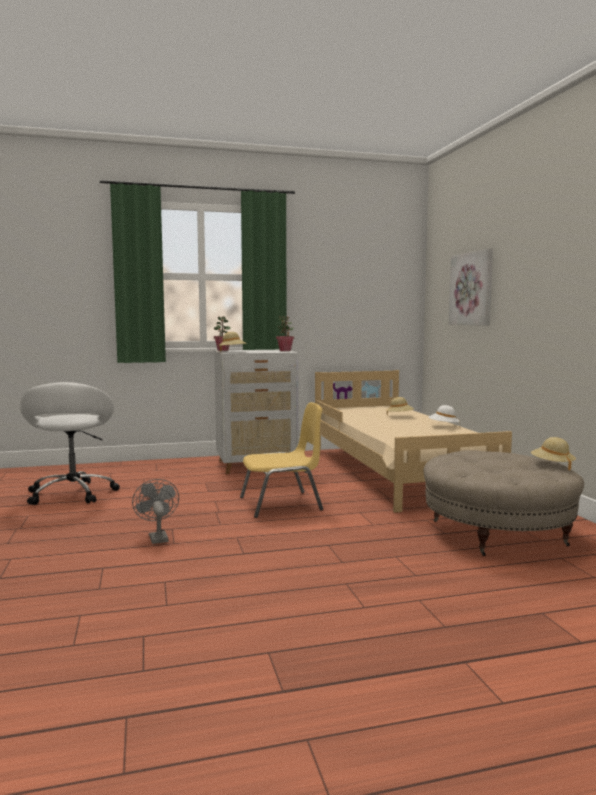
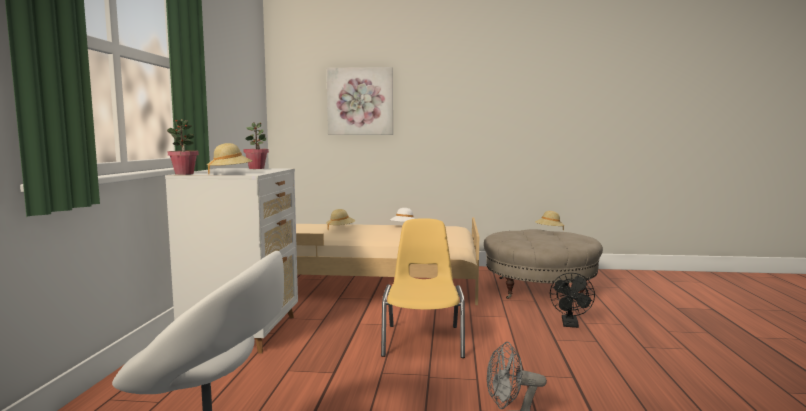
camera: 70 degrees left, 0 degrees up
none -> black fan [550,273,595,328]

